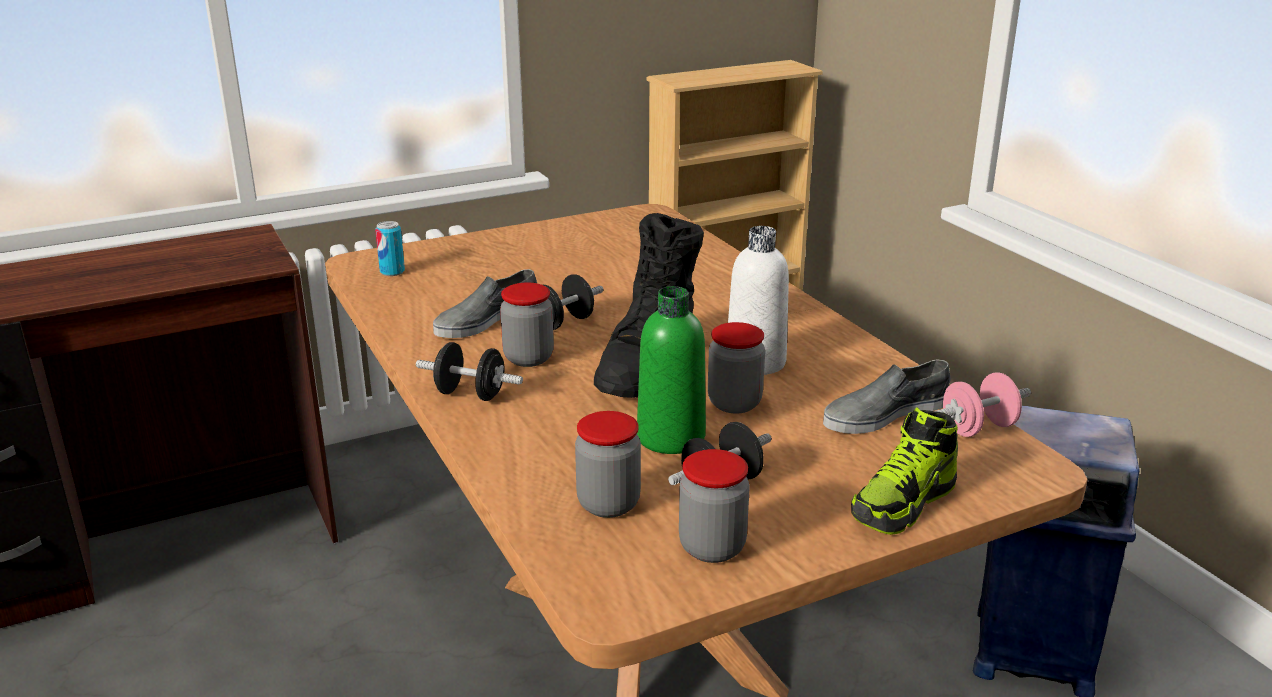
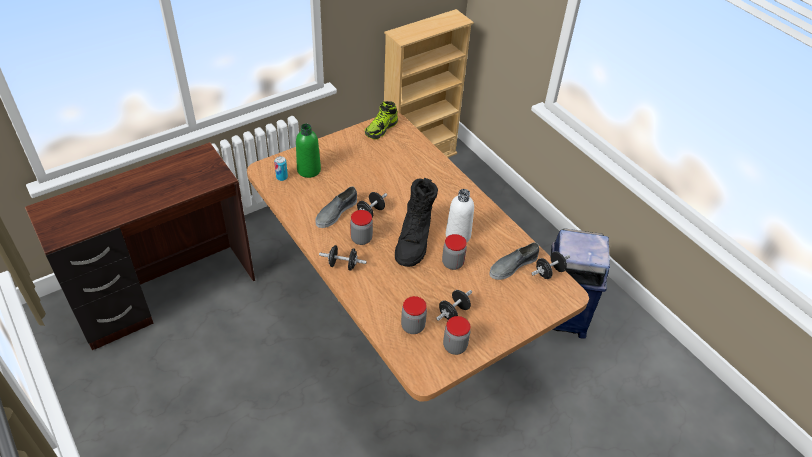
camera: 10 degrees left, 20 degrees up
green bottle [637,286,706,454] -> green bottle moved to [296,124,321,178]
shoe [851,408,958,535] -> shoe moved to [365,101,398,140]
pink dumbbell [935,373,1031,437] -> black dumbbell [532,251,570,279]

